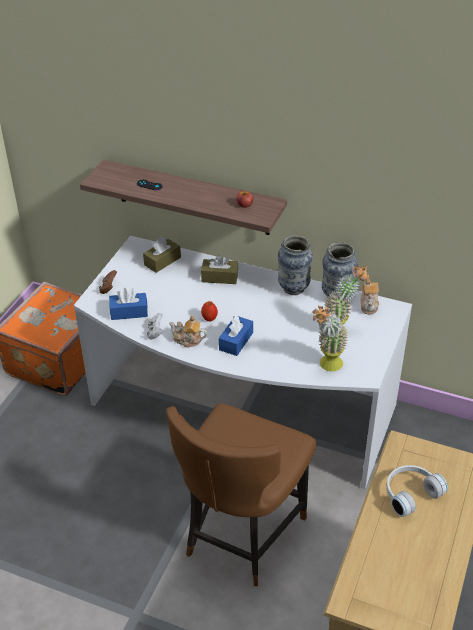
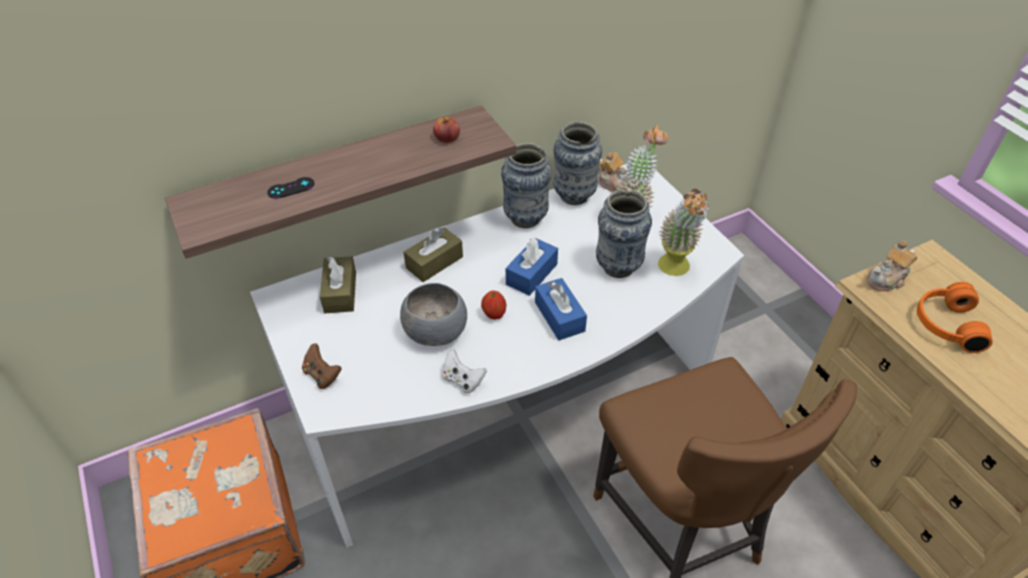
camera: 50 degrees left, 5 degrees up
blue tissue box [109,287,148,320] -> blue tissue box moved to [506,237,558,296]
teapot [169,316,207,348] -> teapot moved to [866,240,918,291]
white headphones [386,465,448,517] -> orange headphones [917,282,993,353]
none -> grey bowl [400,283,467,346]
none -> vase [596,190,652,278]

